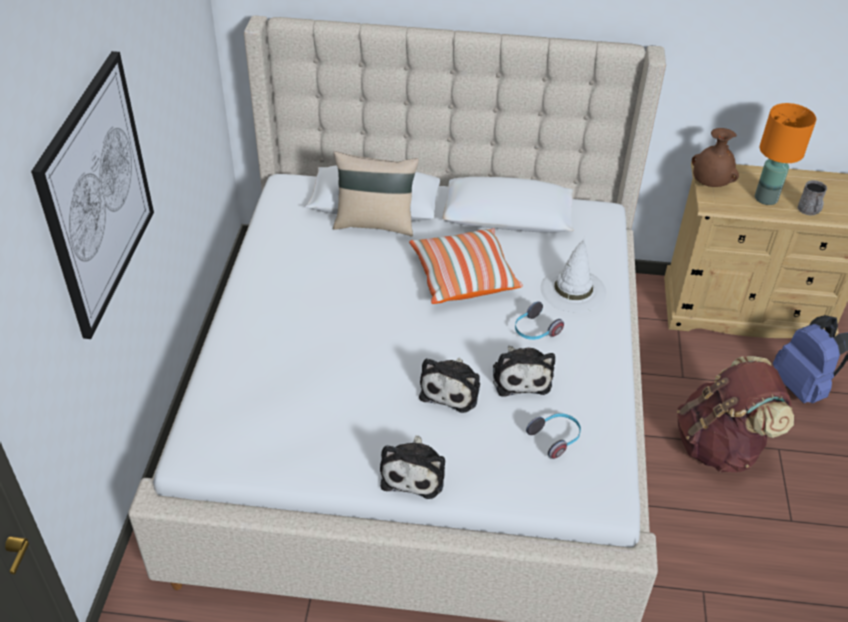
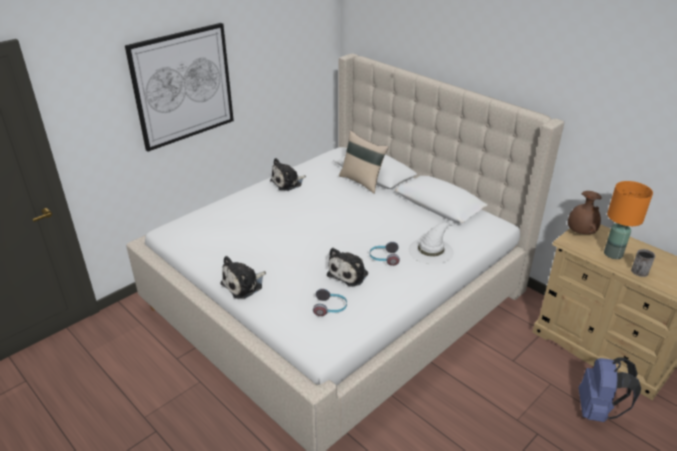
camera: 40 degrees right, 10 degrees down
pillow [409,228,523,304] -> none
plush toy [419,358,480,413] -> plush toy moved to [270,158,306,191]
brown backpack [677,356,794,472] -> none

